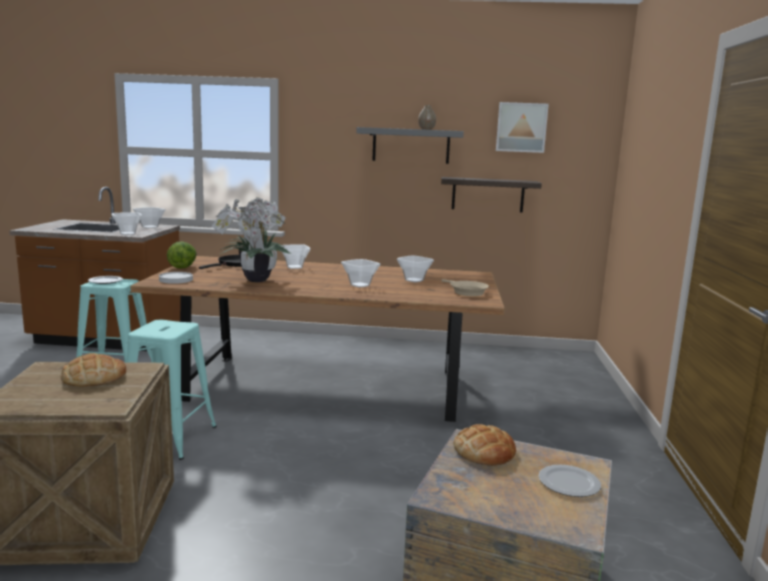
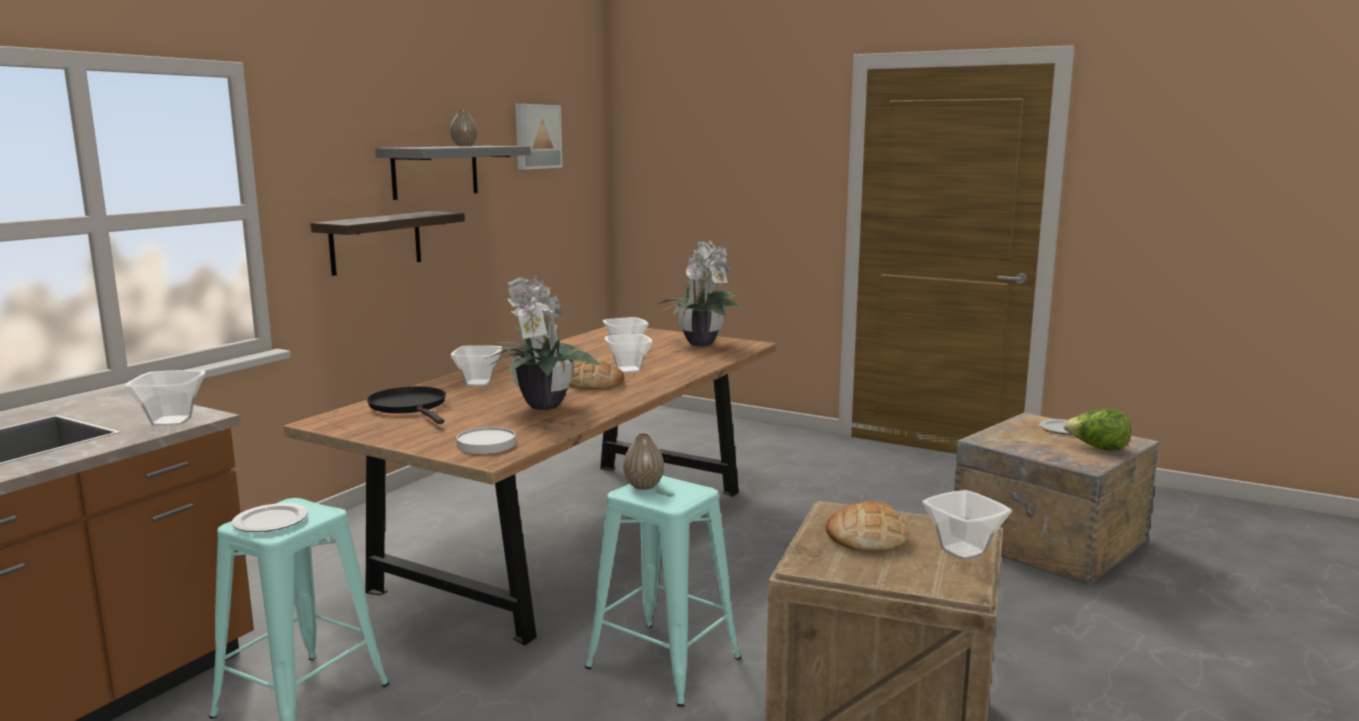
camera: 65 degrees left, 0 degrees up
bowl [133,207,166,228] -> bowl moved to [922,490,1012,560]
lettuce [167,241,197,269] -> lettuce moved to [1063,409,1131,450]
shelf [441,177,542,213] -> shelf moved to [311,211,465,276]
beige frying pan [441,279,489,296] -> potted plant [655,240,746,346]
bread [454,424,516,466] -> bread moved to [569,359,624,389]
none -> vase [623,433,664,490]

